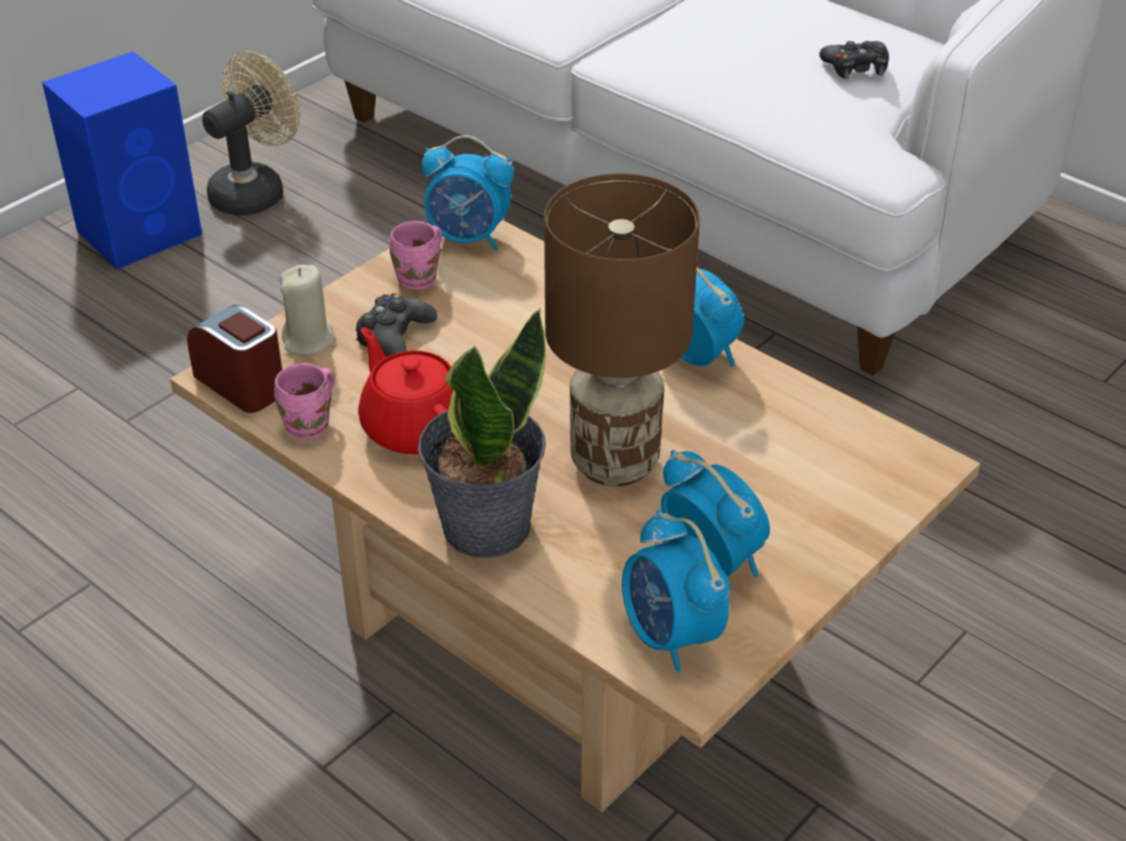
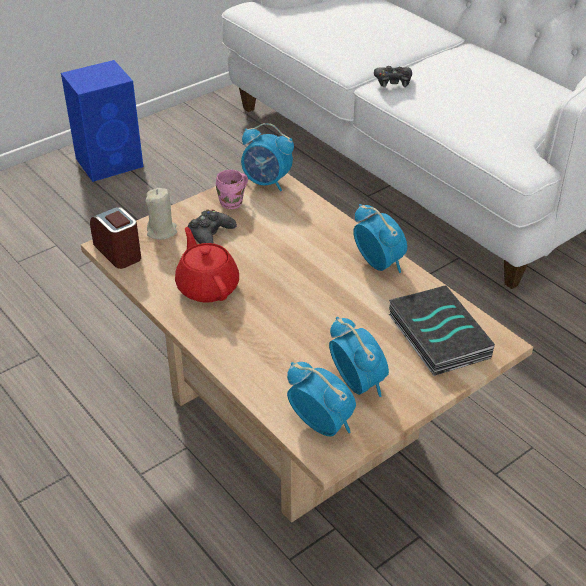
camera: 10 degrees right, 0 degrees up
beige fan [202,52,300,216] -> none
pink mug [274,363,335,439] -> none
potted plant [418,309,546,558] -> none
brown table lamp [544,173,700,487] -> none
alarm clock [622,509,730,672] -> alarm clock turned 150 degrees clockwise [287,362,356,436]
black game controller [819,41,889,79] -> black game controller moved to [374,66,412,87]
none -> book [389,285,495,376]

